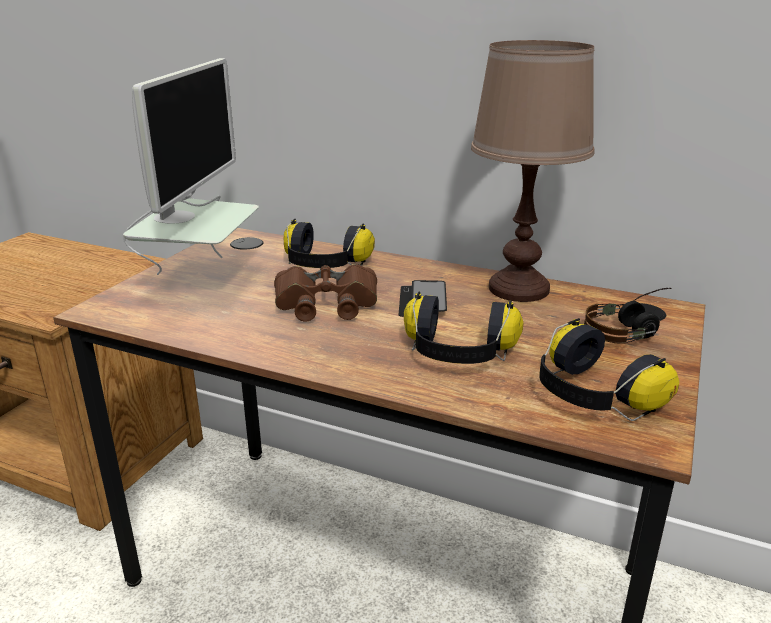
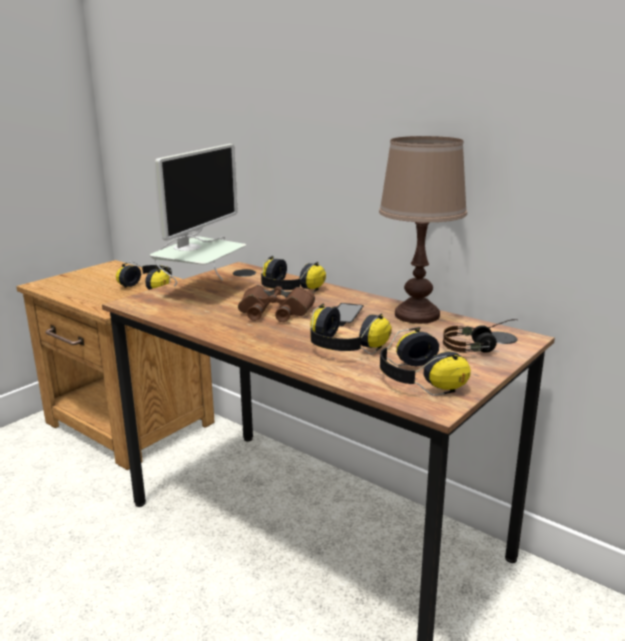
camera: 15 degrees right, 5 degrees down
none -> headphones [116,261,172,290]

